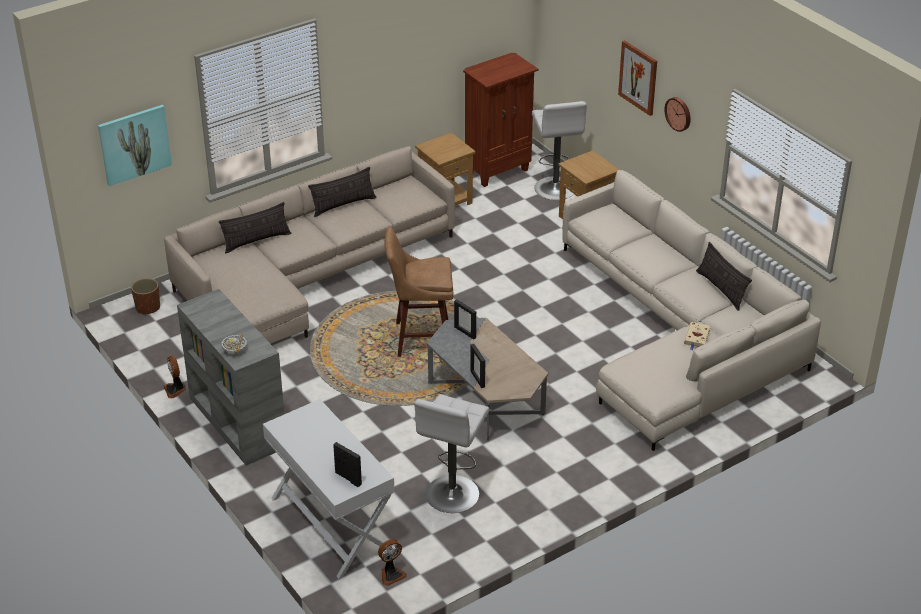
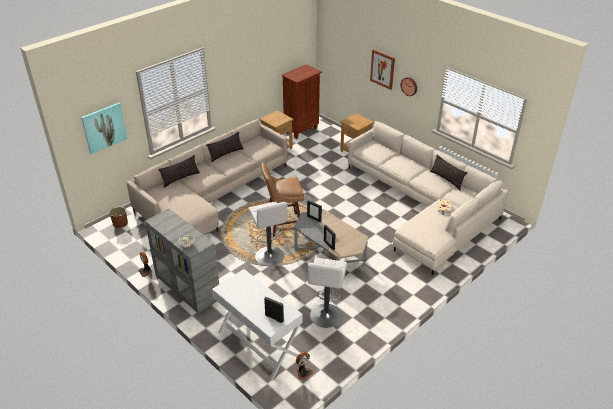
camera: 10 degrees left, 0 degrees up
white stool [532,101,587,200] -> white stool moved to [248,201,287,266]

